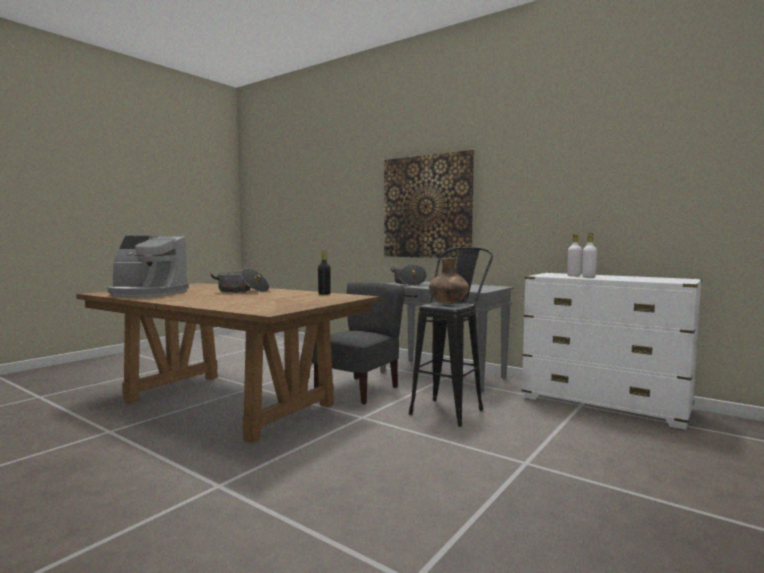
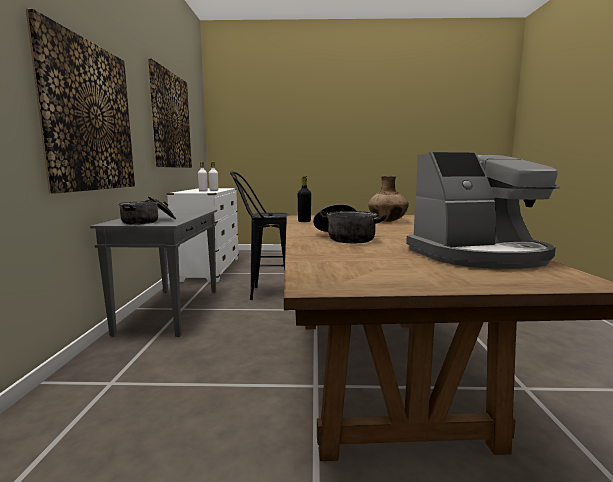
camera: 125 degrees left, 5 degrees up
coffee machine [108,236,189,298] -> coffee machine turned 105 degrees clockwise [406,152,560,269]
grey chair [312,282,405,405] -> none
brown vase [429,258,469,304] -> brown vase moved to [368,176,409,222]
none -> picture [147,58,192,168]

